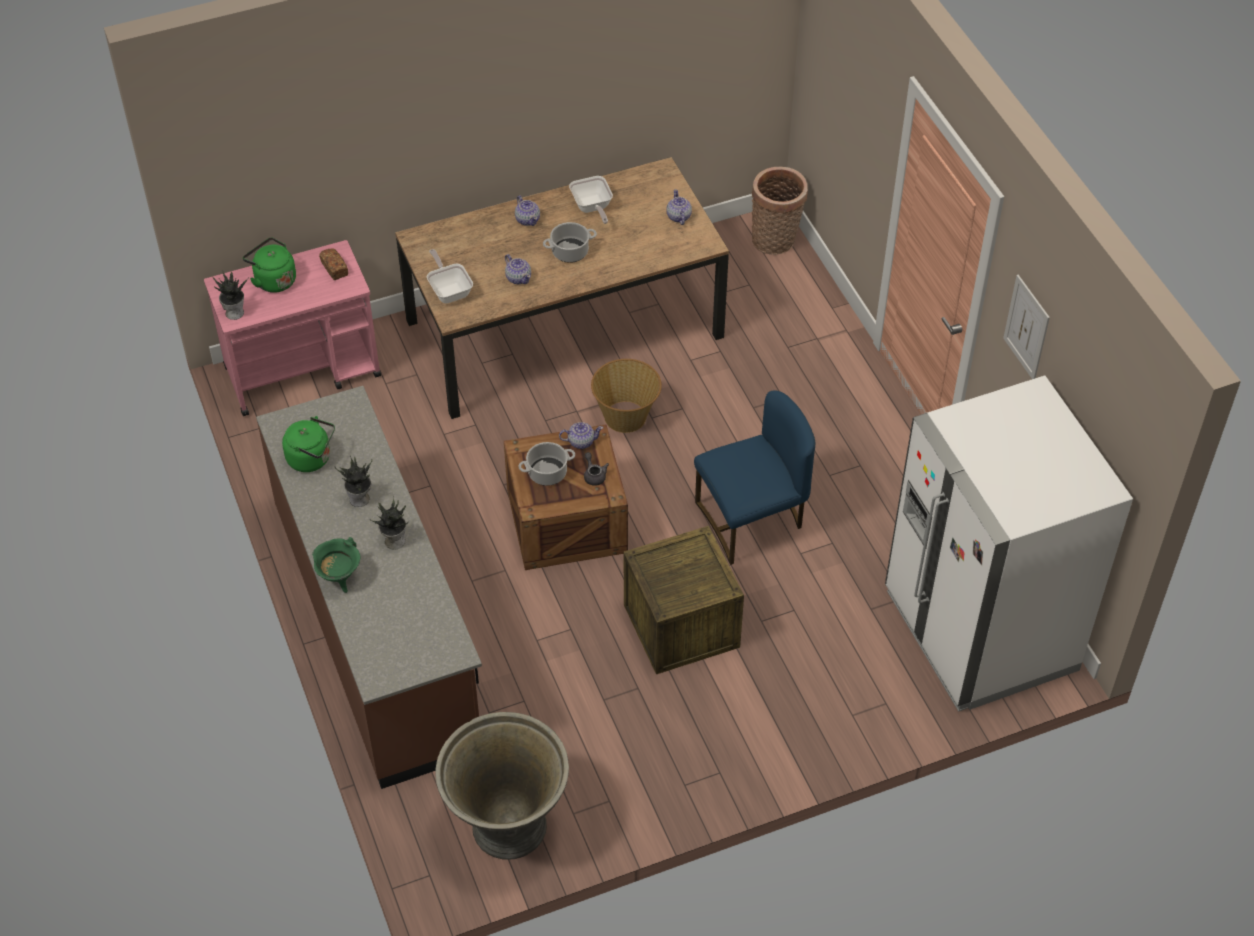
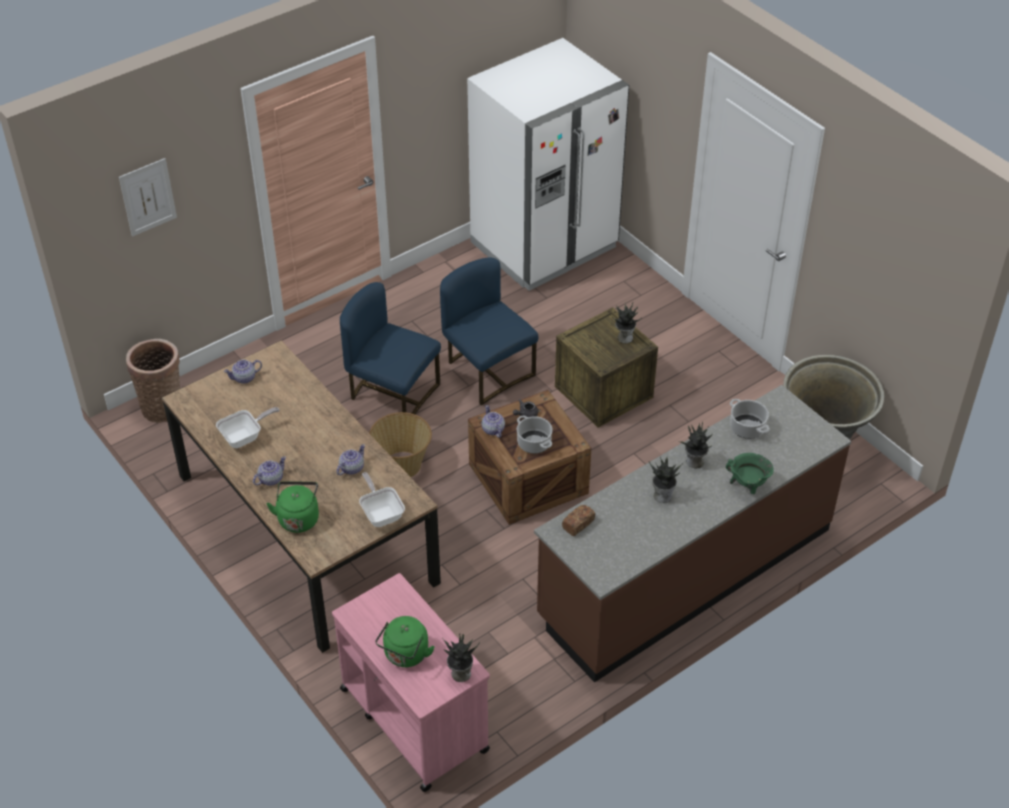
camera: 105 degrees left, 5 degrees down
green kettle [282,416,335,472] -> green kettle moved to [266,481,319,533]
bread [319,248,348,280] -> bread moved to [562,505,595,536]
frying pan [427,249,473,304] -> frying pan turned 105 degrees clockwise [359,472,405,527]
cooking pot [543,222,597,263] -> cooking pot moved to [730,399,769,439]
picture [1003,275,1050,379] -> picture moved to [119,158,177,237]
none -> blue chair [340,282,441,416]
none -> potted plant [612,302,642,343]

